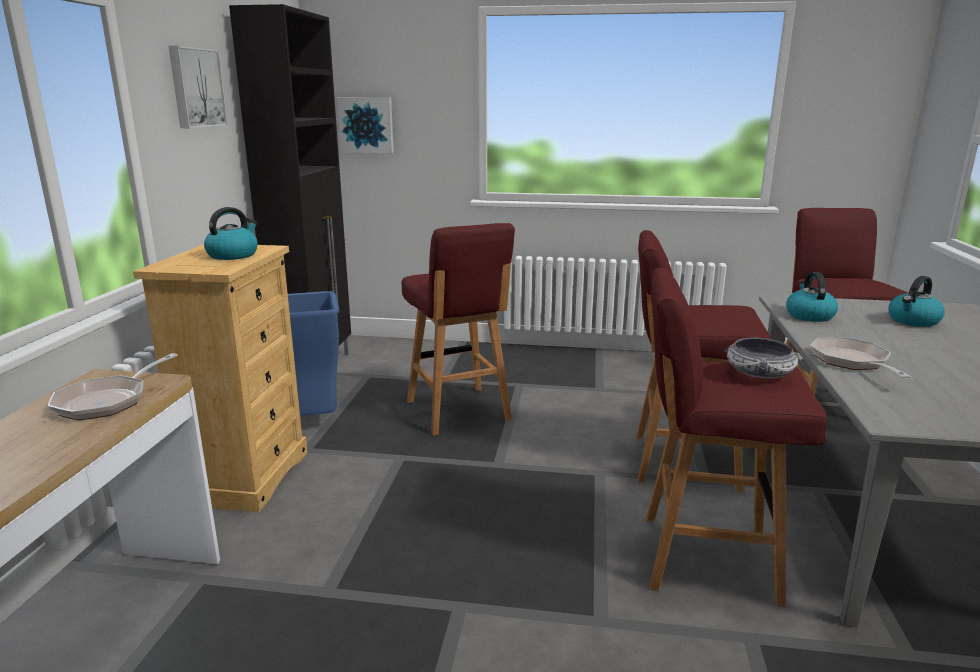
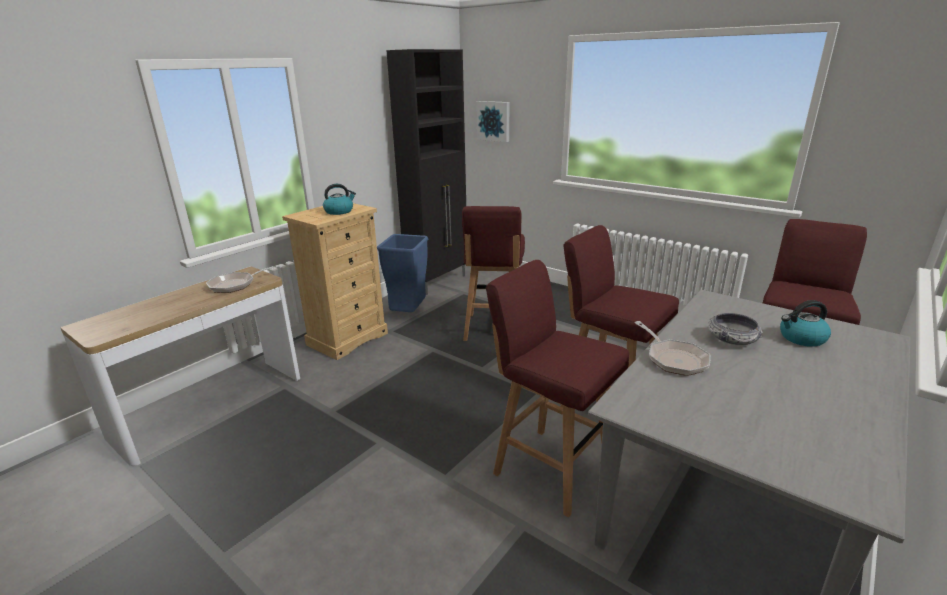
camera: 30 degrees right, 5 degrees up
picture [169,46,228,128] -> none
bowl [724,337,801,378] -> bowl moved to [708,313,763,345]
kettle [786,272,838,322] -> none
frying pan [810,337,911,378] -> frying pan turned 135 degrees clockwise [634,321,710,376]

